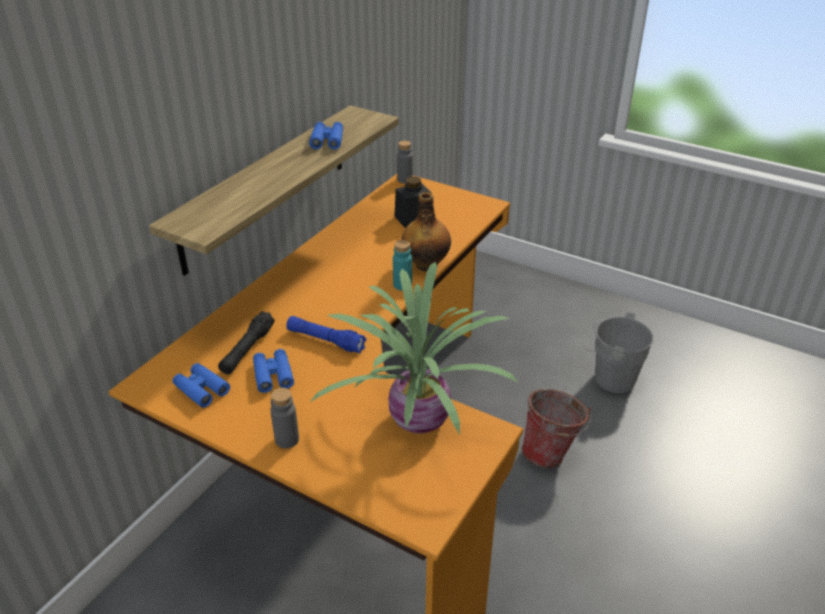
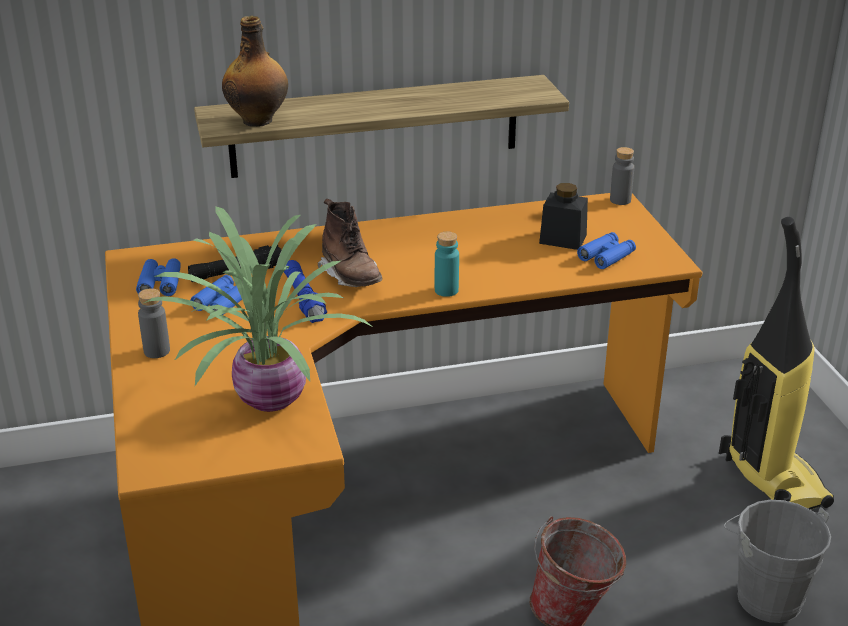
camera: 45 degrees right, 5 degrees down
blue binoculars [309,122,343,150] -> blue binoculars moved to [577,232,636,269]
bottle [402,192,451,271] -> bottle moved to [222,16,288,127]
none -> brown boot [318,199,382,287]
none -> vacuum cleaner [719,217,834,509]

